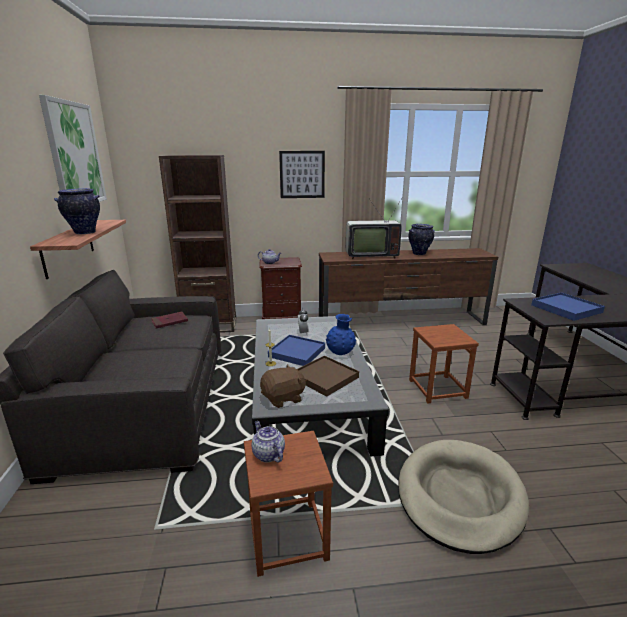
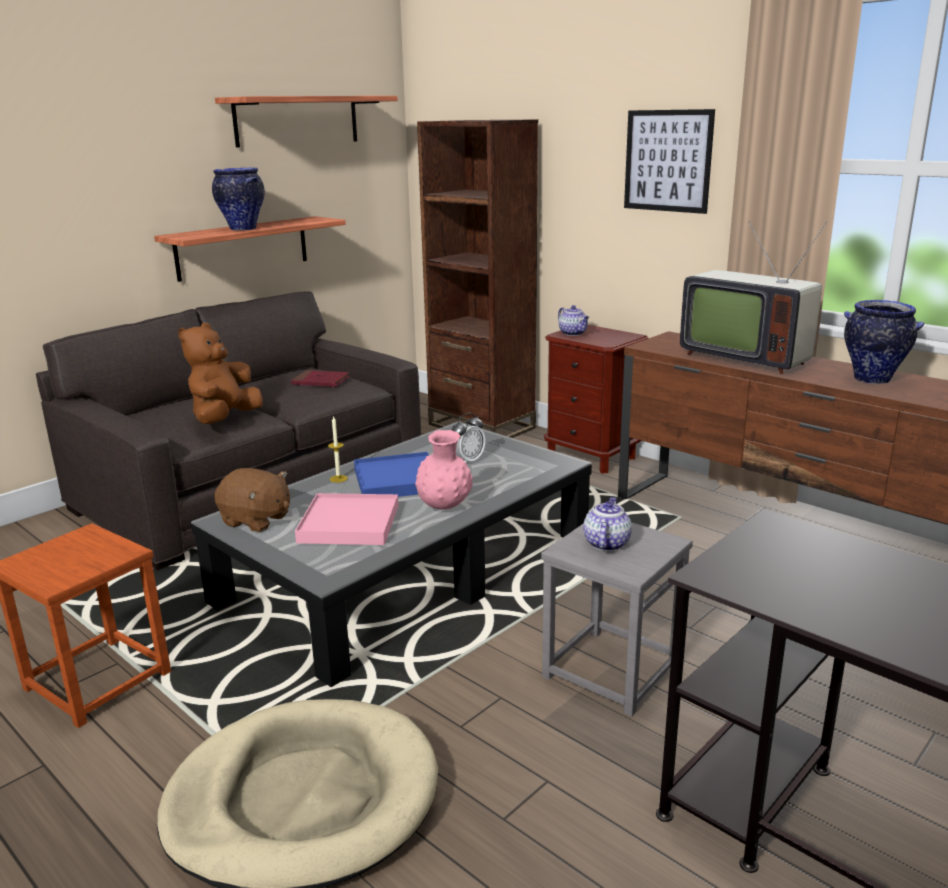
camera: 50 degrees right, 0 degrees up
picture [39,95,107,202] -> shelf [215,96,398,148]
teapot [251,421,285,463] -> teapot moved to [583,497,632,551]
brown tray [297,356,359,397] -> pink tray [295,493,399,545]
blue vase [326,314,356,355] -> pink vase [415,430,473,510]
brown stool [409,324,479,404] -> grey stool [541,522,693,717]
blue tray [531,293,605,321] -> none
none -> brown plush toy [178,323,263,424]

